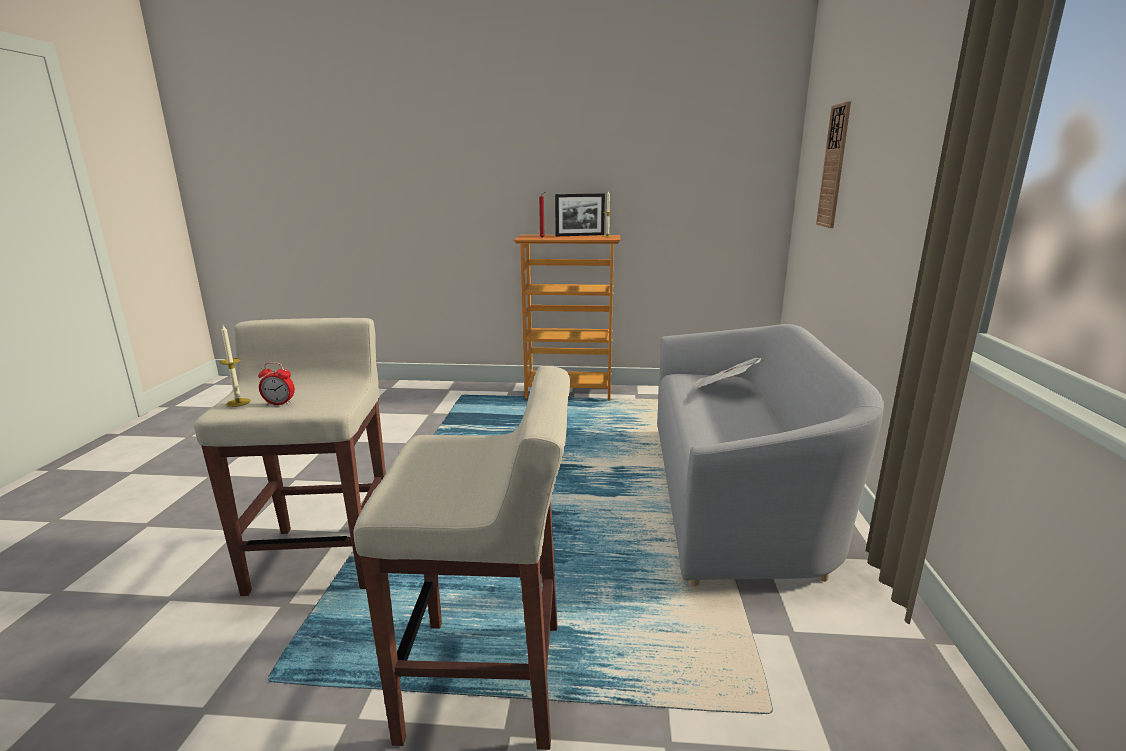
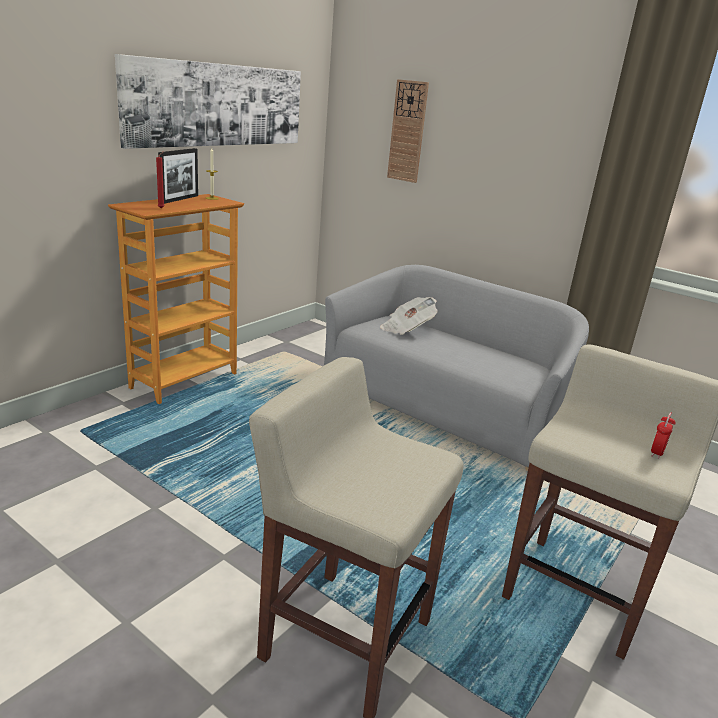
camera: 60 degrees left, 5 degrees up
candle [220,325,251,407] -> none
alarm clock [258,362,295,405] -> alarm clock moved to [651,412,676,459]
none -> picture [115,54,301,149]

